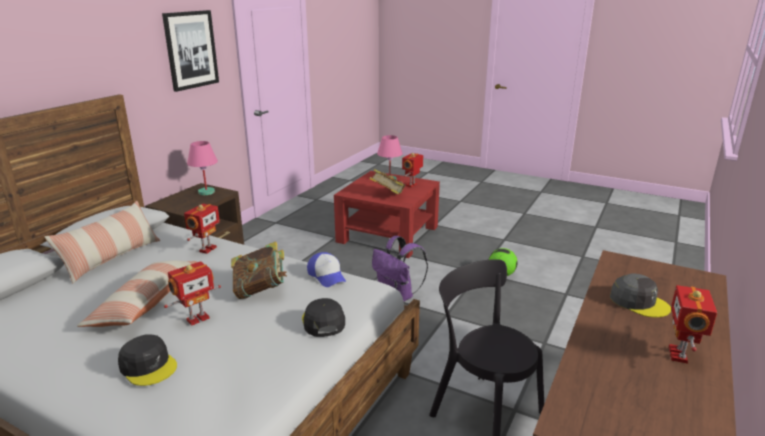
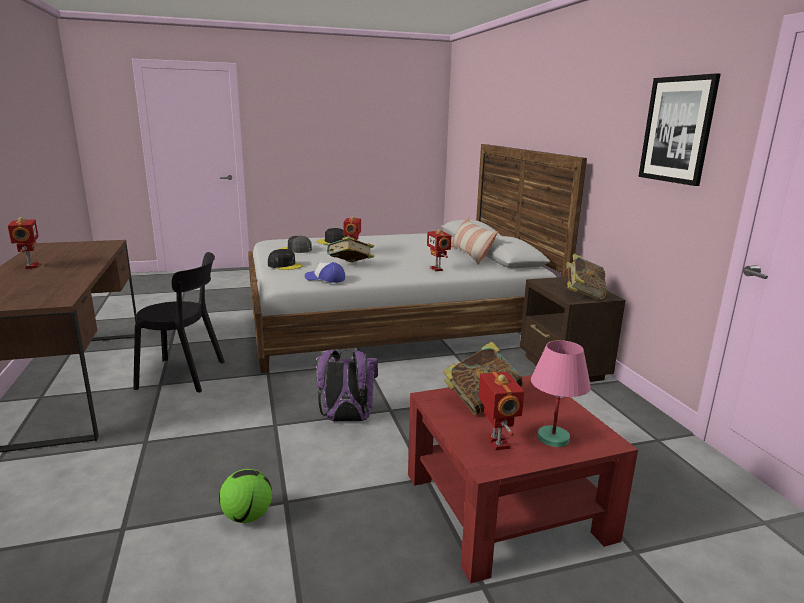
camera: 135 degrees right, 5 degrees down
pillow [77,260,197,327] -> none
pink table lamp [187,141,218,195] -> book [566,254,608,300]
grey cap [610,274,671,317] -> grey cap moved to [280,236,312,253]

